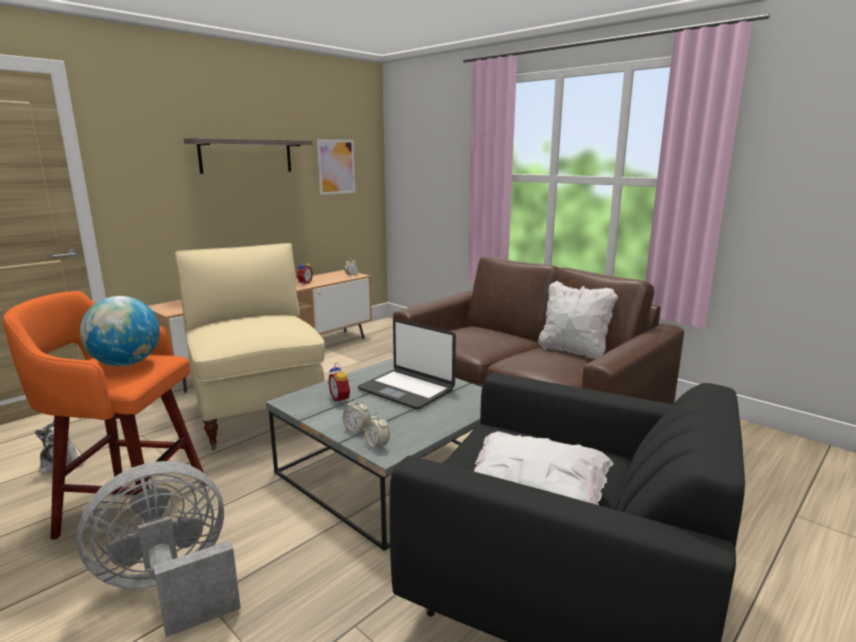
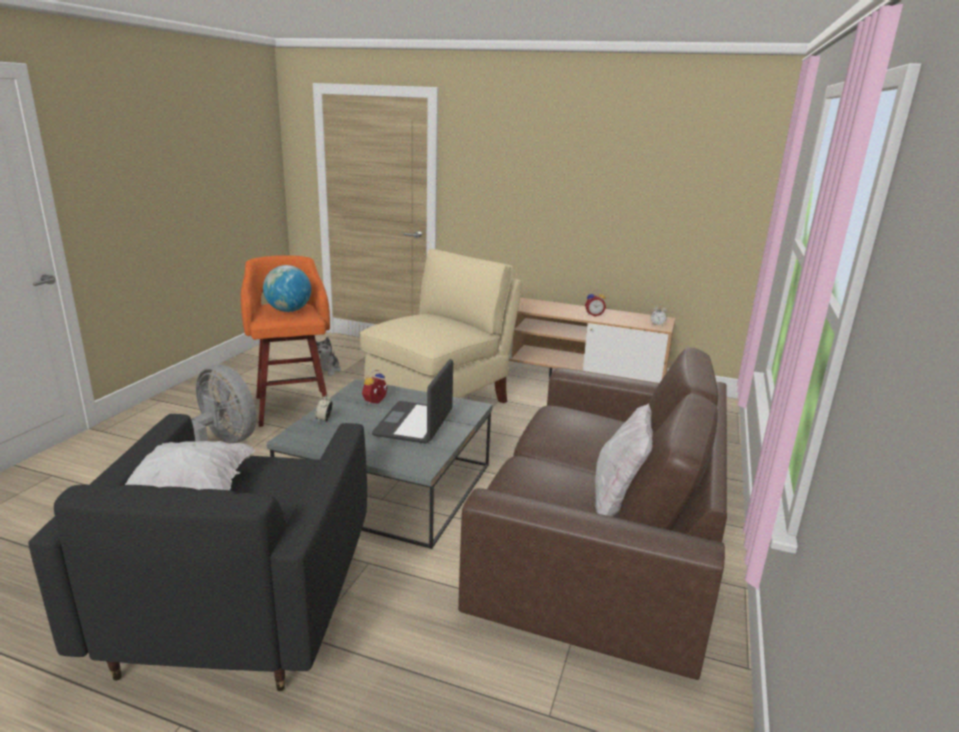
camera: 65 degrees right, 5 degrees up
shelf [184,138,313,174] -> none
picture [317,139,355,195] -> none
alarm clock [364,412,389,450] -> none

